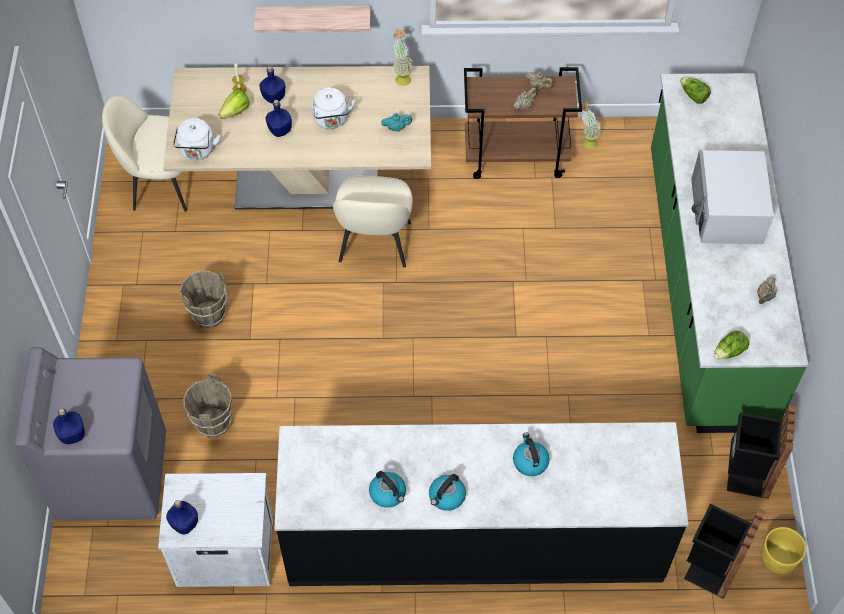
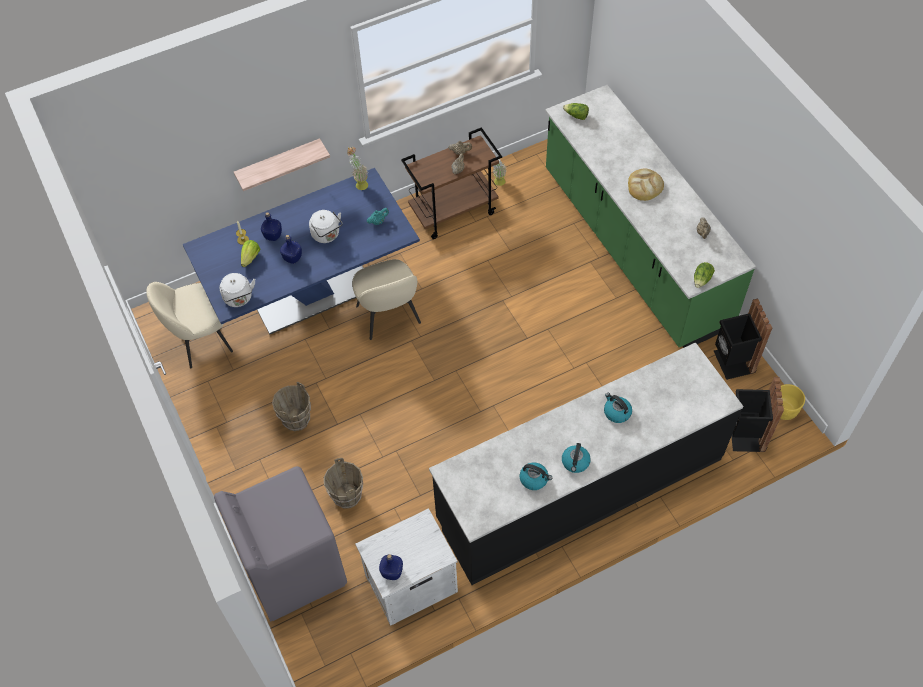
camera: 25 degrees left, 0 degrees up
blue bottle [53,408,85,444] -> none
beige dining table [163,66,431,209] -> blue dining table [183,168,420,334]
white microwave [691,150,773,244] -> bread [628,168,664,201]

